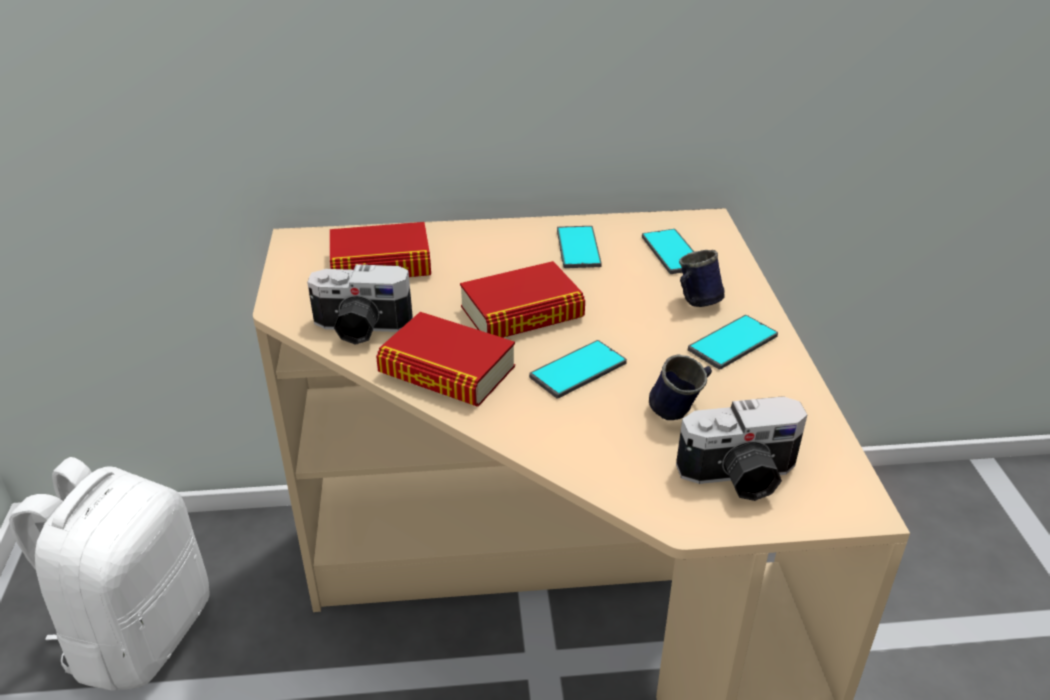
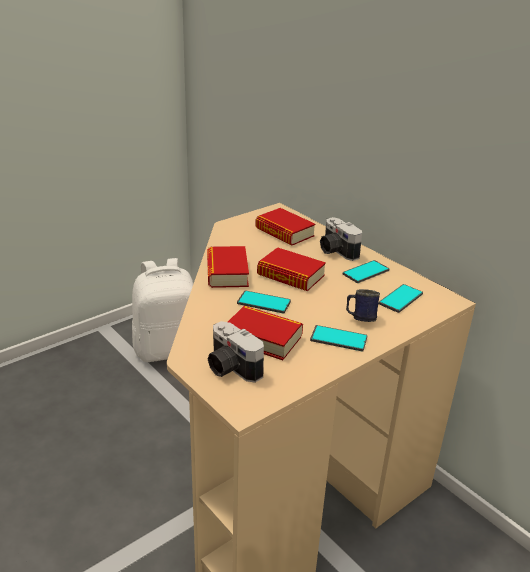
camera: 55 degrees right, 5 degrees down
camera [307,265,413,345] -> camera moved to [320,217,362,261]
blue mug [649,355,712,420] -> book [228,306,303,360]

